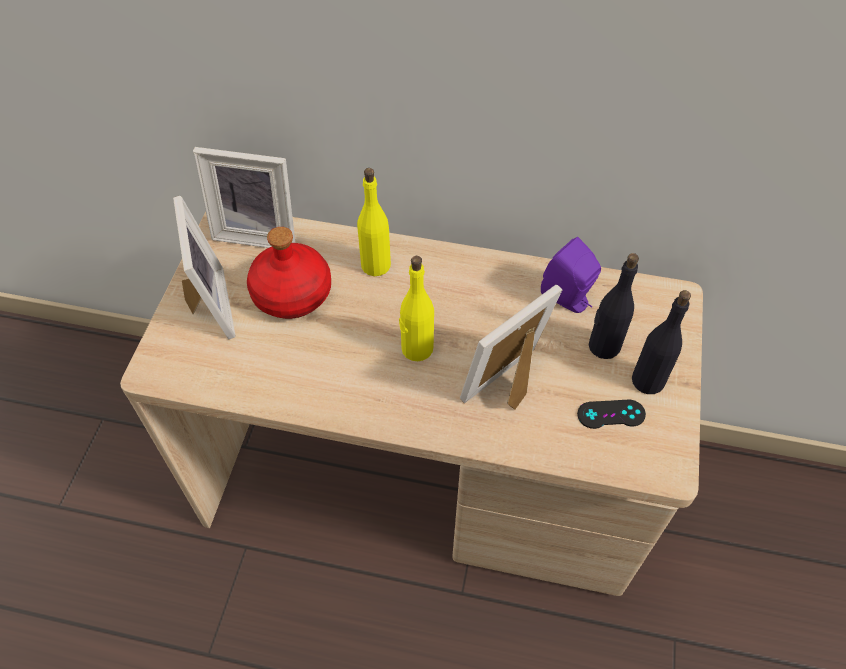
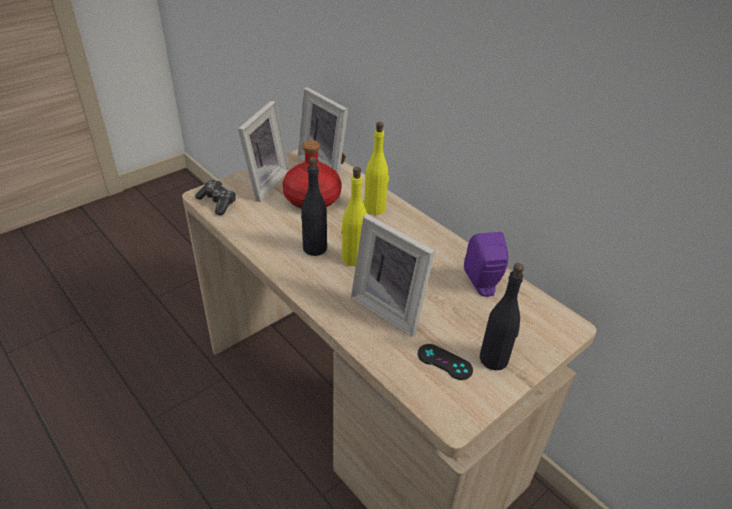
camera: 35 degrees right, 15 degrees down
picture frame [460,285,562,410] -> picture frame turned 135 degrees counterclockwise [351,214,435,337]
black bottle [589,253,639,359] -> black bottle moved to [301,157,327,256]
none -> game controller [195,180,236,215]

